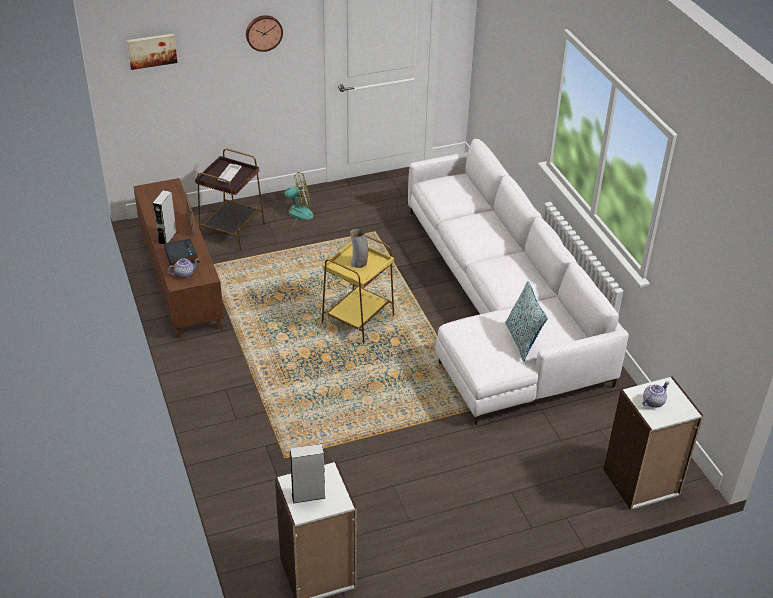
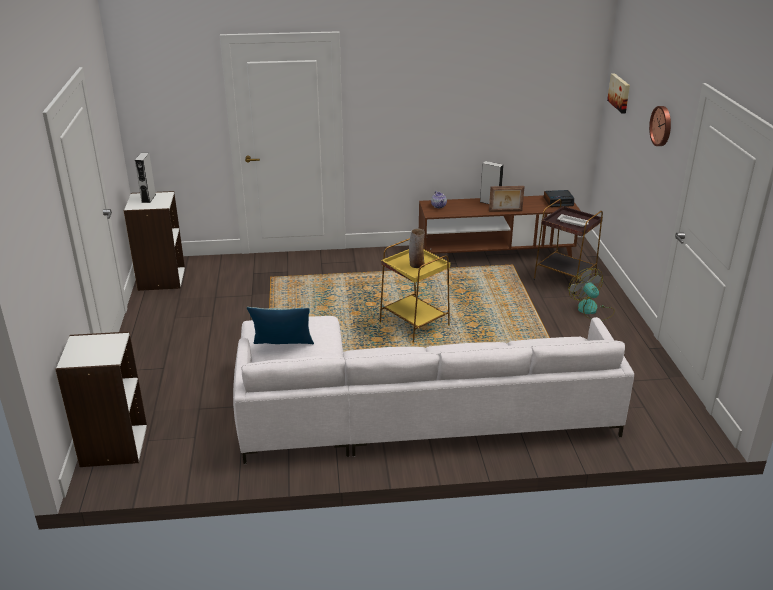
camera: 105 degrees right, 10 degrees down
alarm clock [164,239,199,268] -> alarm clock moved to [544,190,574,207]
fan [275,172,314,227] -> fan turned 150 degrees clockwise [568,268,615,321]
teapot [642,381,669,408] -> none

